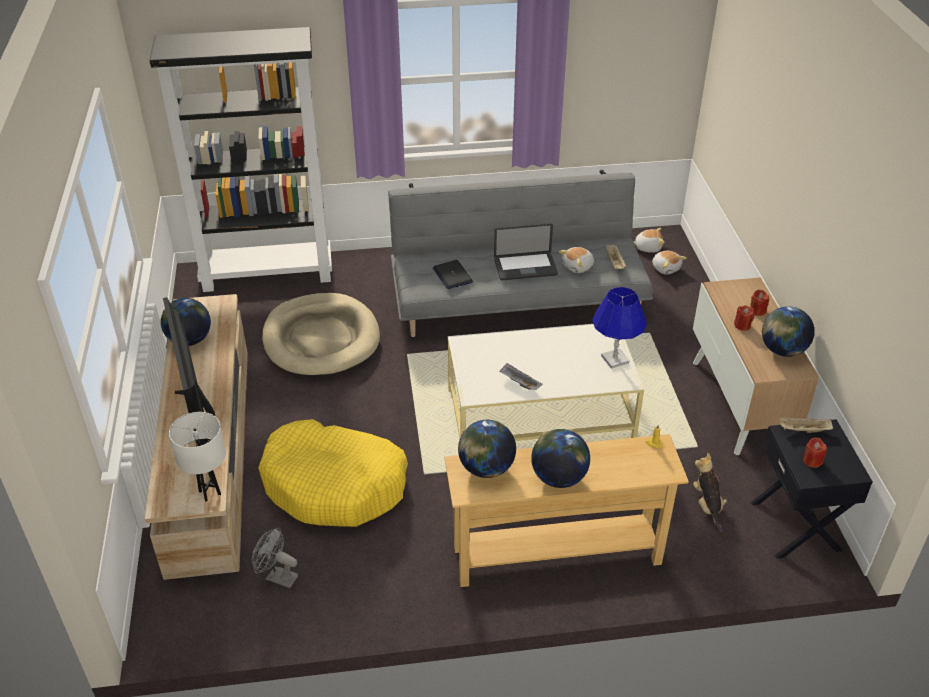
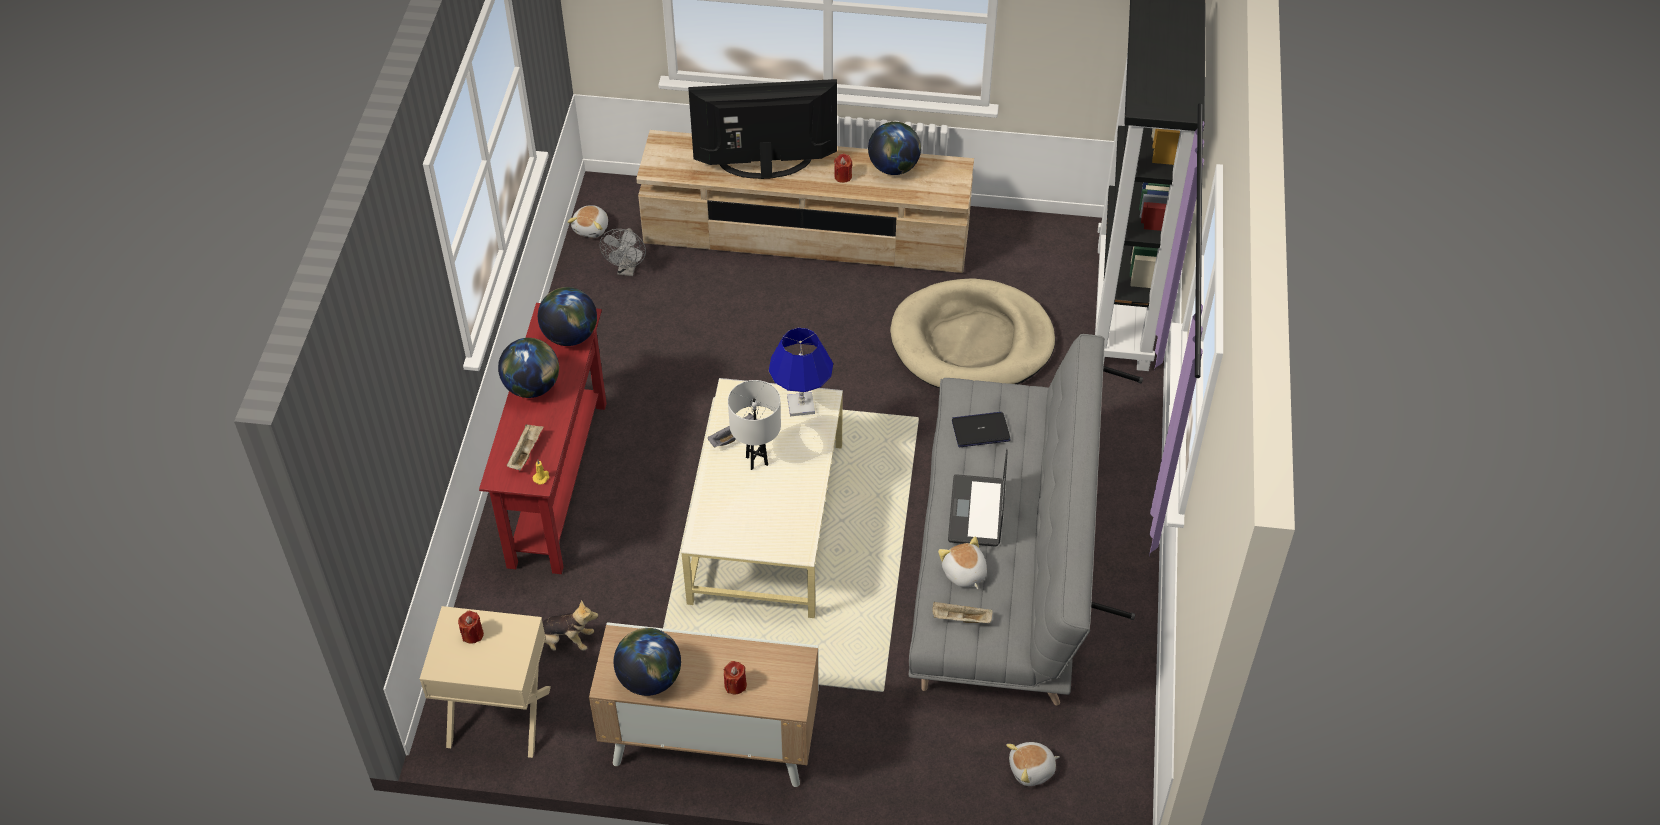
camera: 105 degrees right, 10 degrees up
white table lamp [169,412,226,502] -> white table lamp moved to [728,380,781,470]
grey fan [252,528,298,588] -> grey fan turned 150 degrees clockwise [600,228,646,276]
yellow dog bed [258,419,408,527] -> none
beige console table [444,434,689,587] -> red console table [479,303,607,574]
blue table lamp [592,287,647,369] -> blue table lamp moved to [769,328,833,416]
plush toy [634,228,664,253] -> plush toy moved to [567,205,608,238]
red candle [734,305,754,331] -> red candle moved to [834,154,852,183]
black nightstand [751,419,873,559] -> beige nightstand [420,606,551,758]
beige tray [779,417,833,433] -> beige tray moved to [507,424,544,470]

